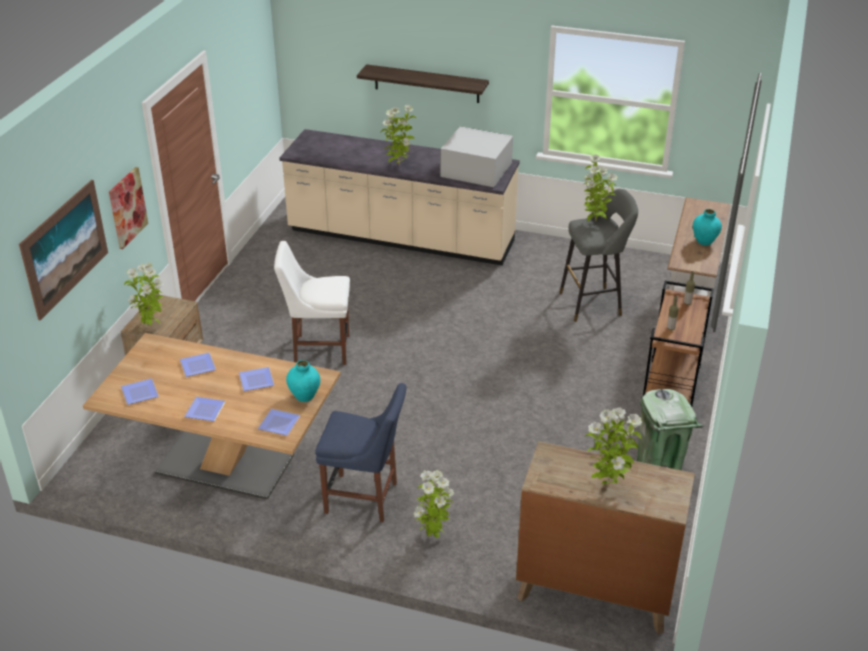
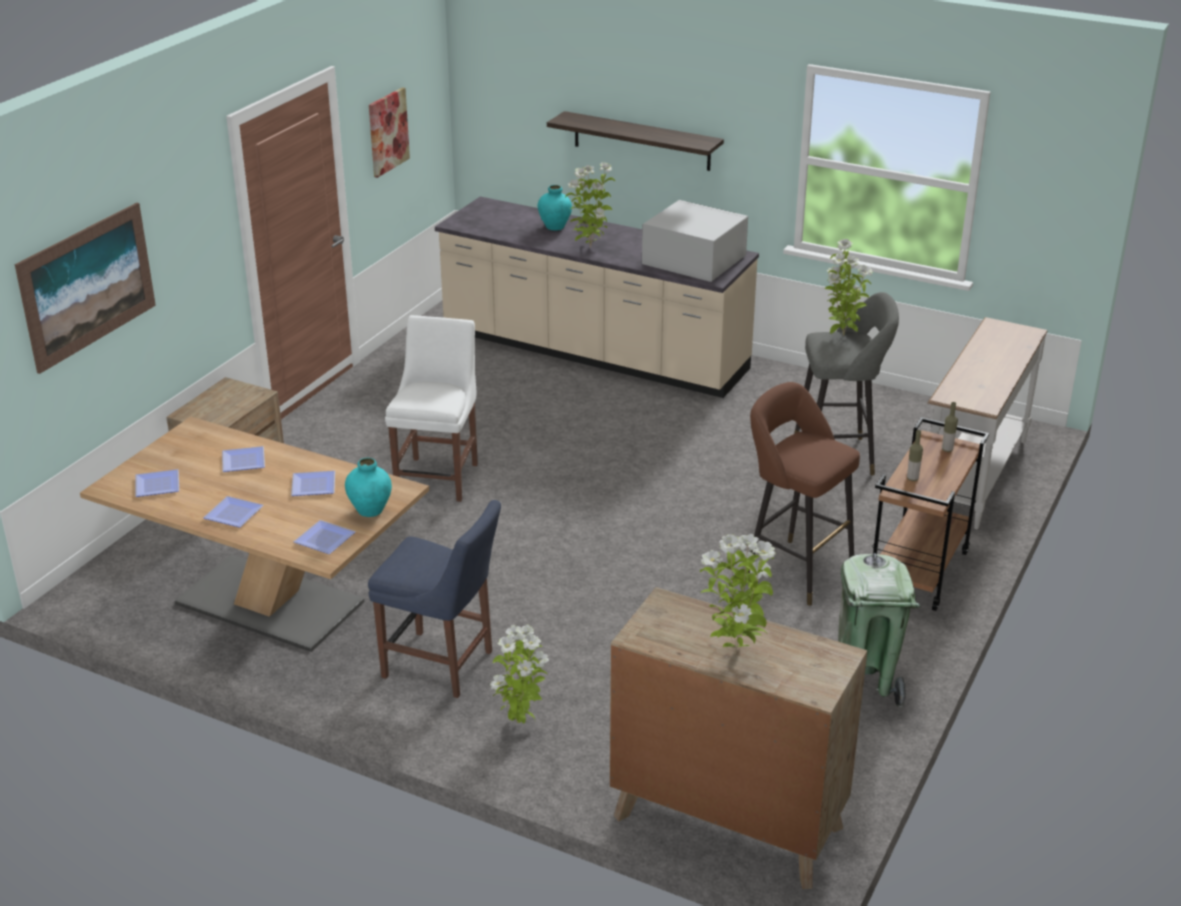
camera: 10 degrees right, 5 degrees down
picture [109,167,148,249] -> picture moved to [369,87,410,178]
potted plant [124,262,164,327] -> none
white chair [274,241,350,365] -> white chair turned 90 degrees clockwise [385,315,478,502]
turquoise vase [693,209,722,246] -> turquoise vase moved to [538,185,572,231]
none -> brown stool [748,382,860,606]

